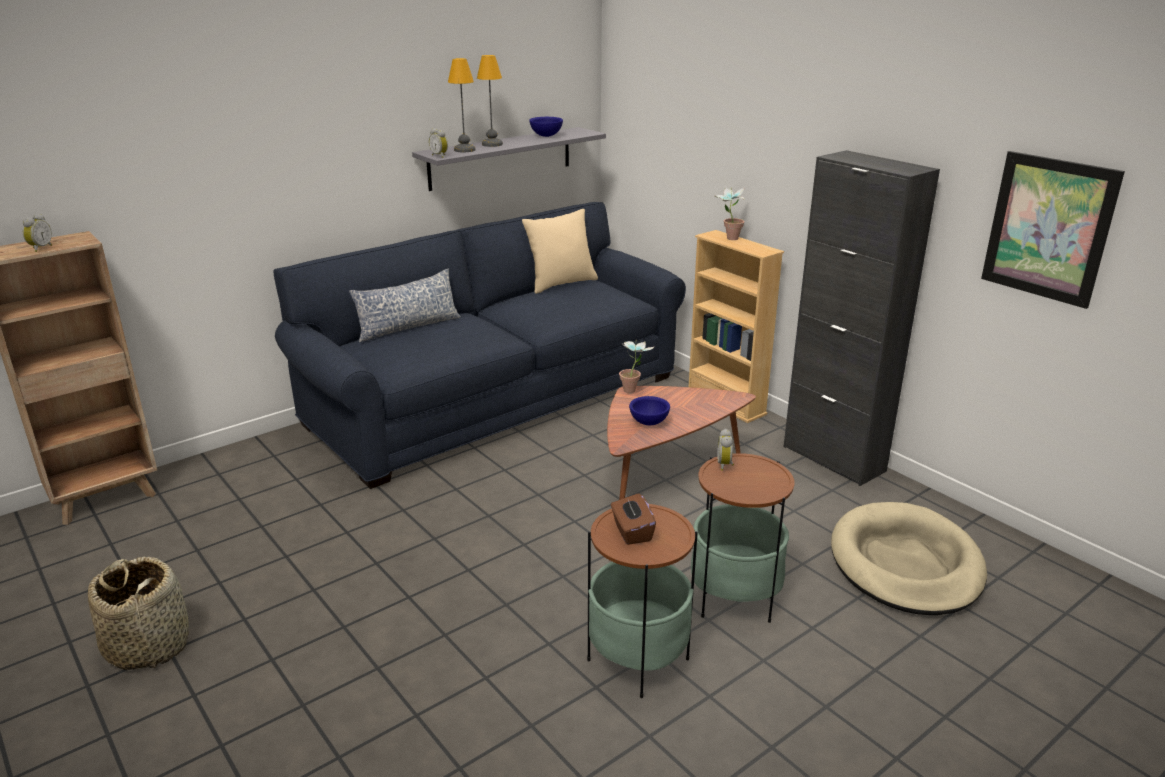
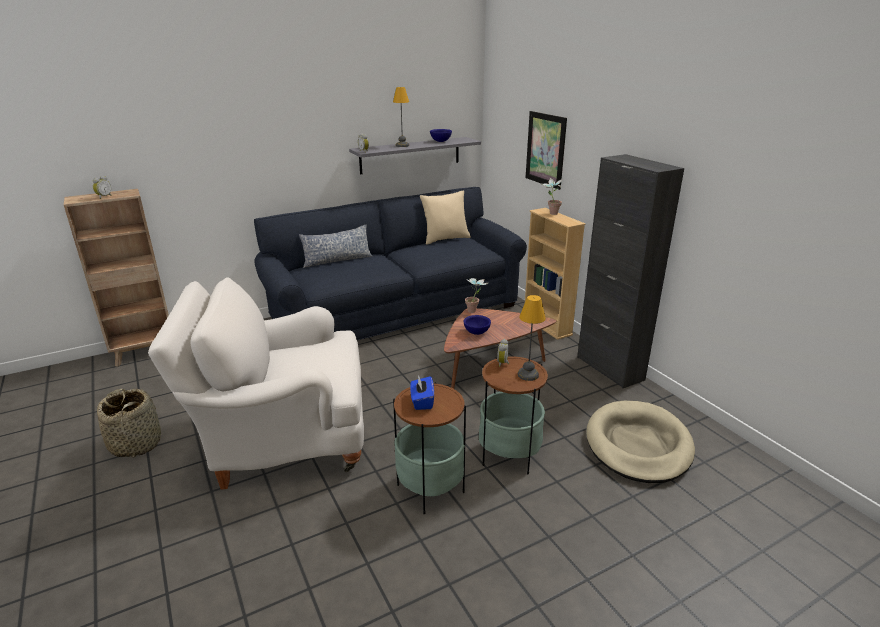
camera: 10 degrees right, 0 degrees up
table lamp [448,58,476,152] -> table lamp moved to [518,295,546,381]
brown tissue box [611,493,656,545] -> blue tissue box [410,375,434,410]
picture [981,151,1125,309] -> picture moved to [526,111,567,190]
none -> white armchair [148,277,364,490]

